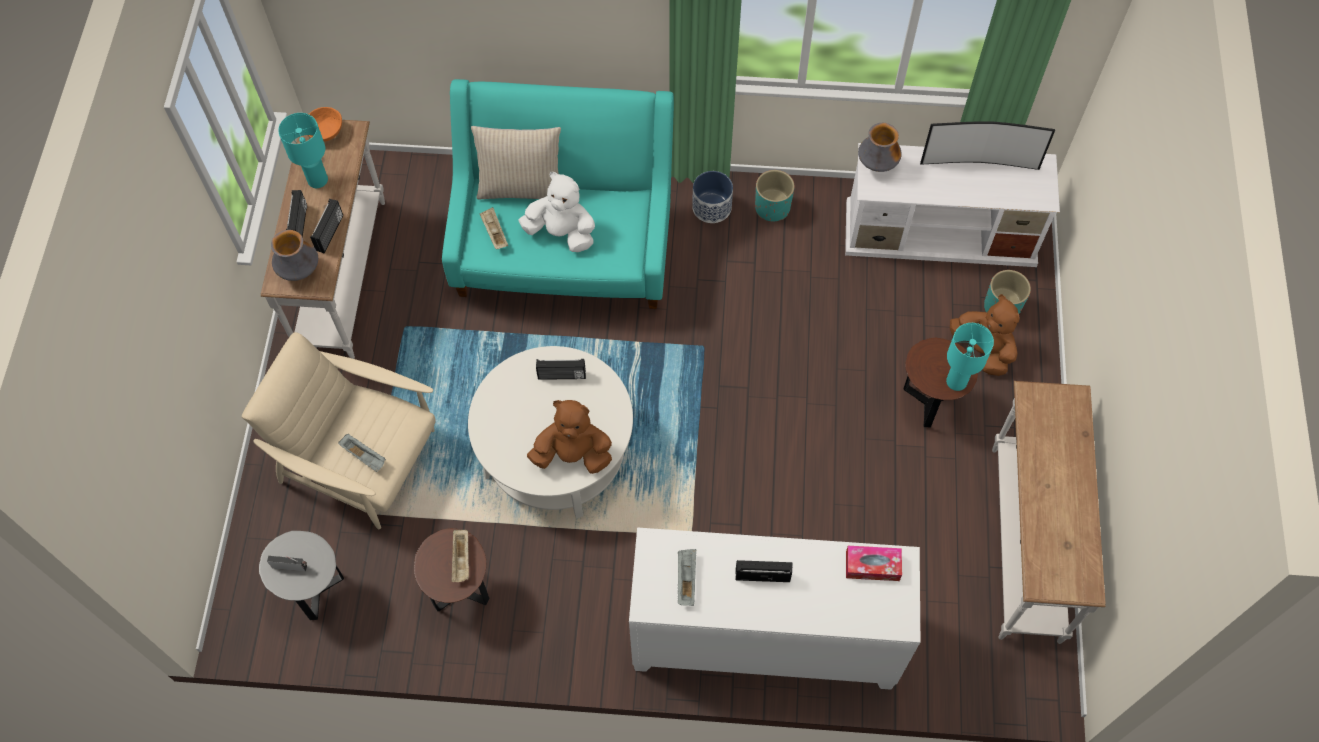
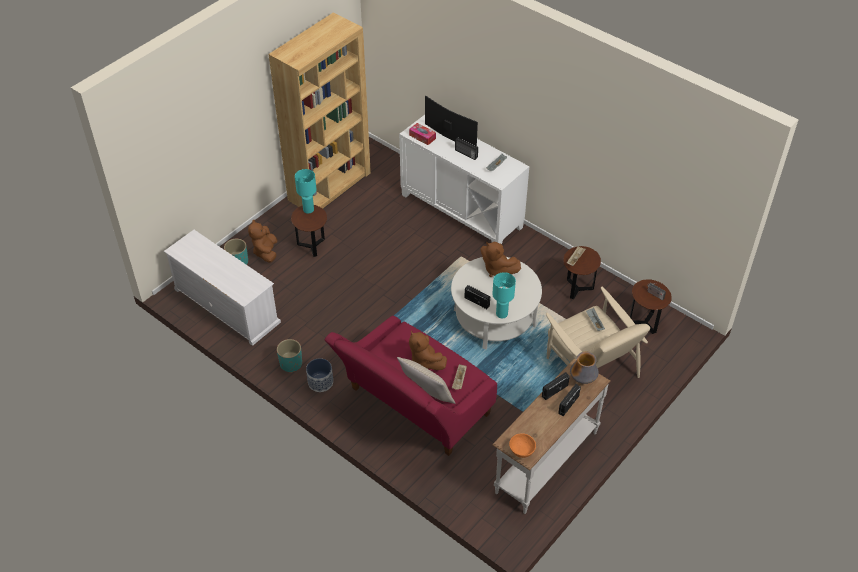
camera: 145 degrees left, 15 degrees down
grey side table [259,531,344,620] -> brown side table [630,279,671,334]
turquoise table lamp [278,113,328,188] -> turquoise table lamp moved to [492,272,516,318]
turquoise sofa [442,79,674,309] -> red sofa [325,316,497,456]
white plush toy [518,172,595,252] -> brown plush toy [409,331,447,370]
vase [858,123,902,172] -> none
television [920,122,1055,170] -> television moved to [425,96,478,147]
white console table [992,381,1106,644] -> brown bookcase [268,12,371,209]

